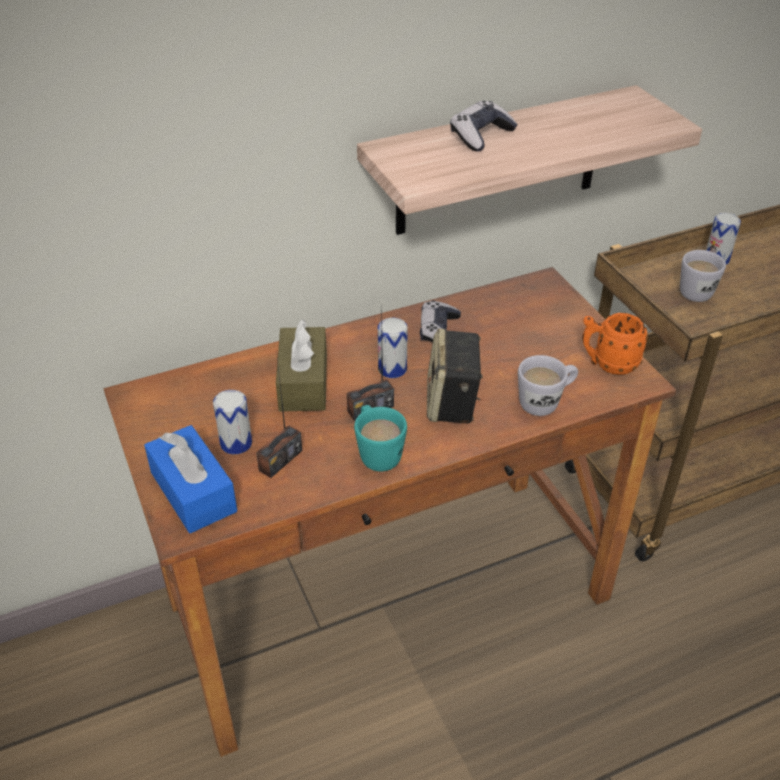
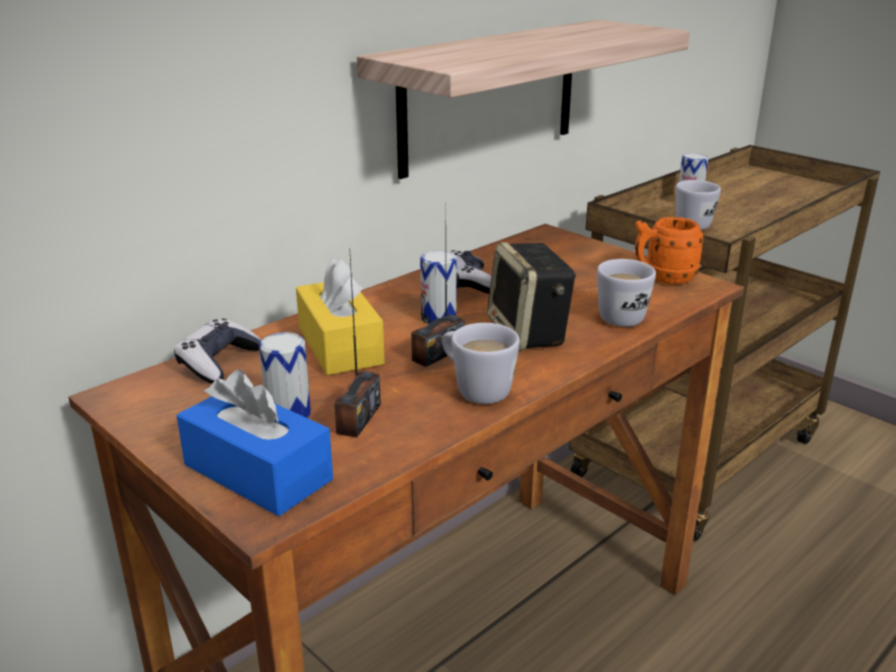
camera: 20 degrees left, 15 degrees down
brown tissue box [276,319,327,412] -> yellow tissue box [296,258,385,375]
turquoise mug [354,405,407,471] -> white mug [442,323,520,404]
game controller [450,101,518,152] -> game controller moved to [174,319,262,383]

